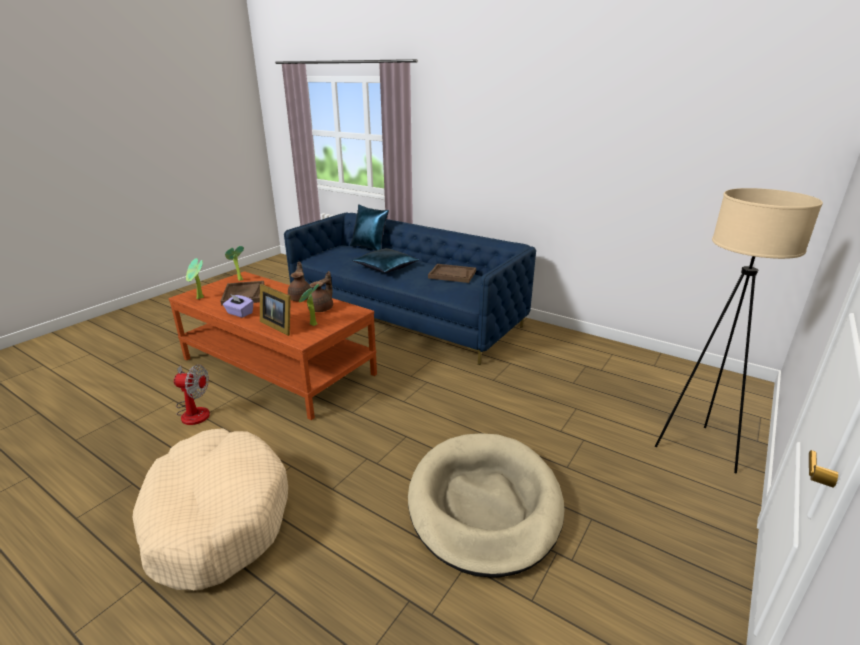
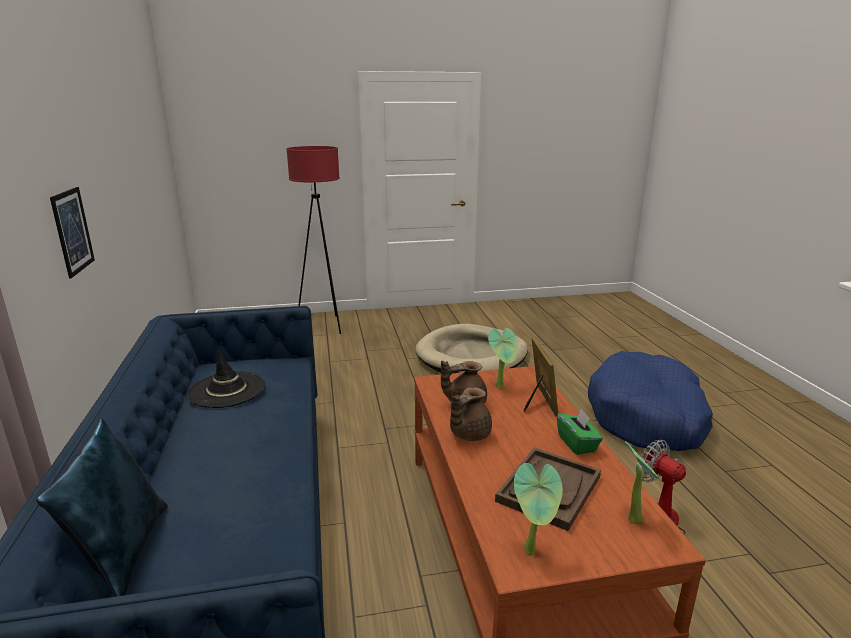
camera: 135 degrees left, 5 degrees down
beige dog bed [133,428,288,590] -> blue dog bed [588,351,713,451]
purple tissue box [223,295,253,318] -> green tissue box [557,409,603,455]
blue pillow [352,248,419,273] -> none
brown tray [428,264,476,283] -> black hat [187,350,265,408]
beige floor lamp [655,188,823,473] -> red floor lamp [286,146,341,334]
none -> picture [50,187,95,279]

